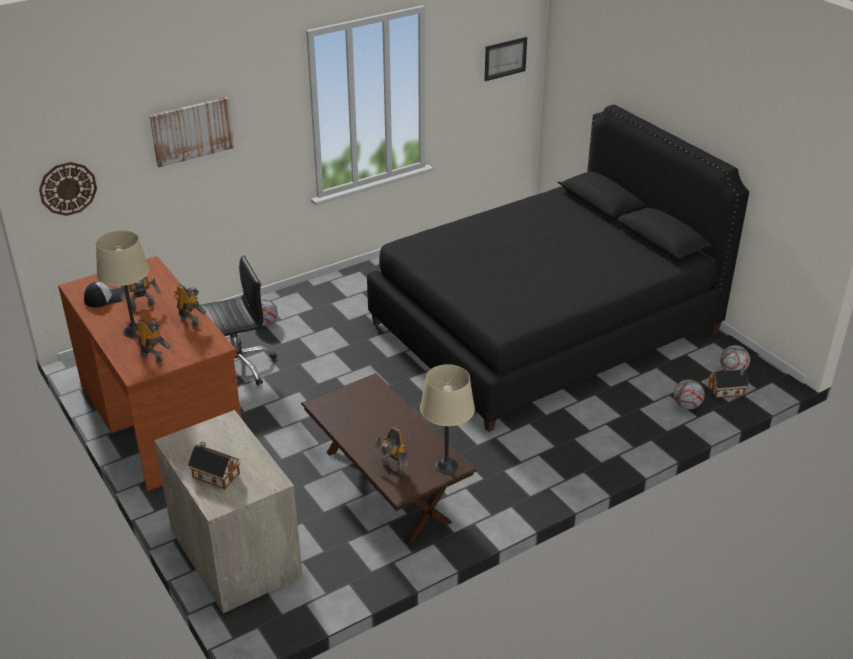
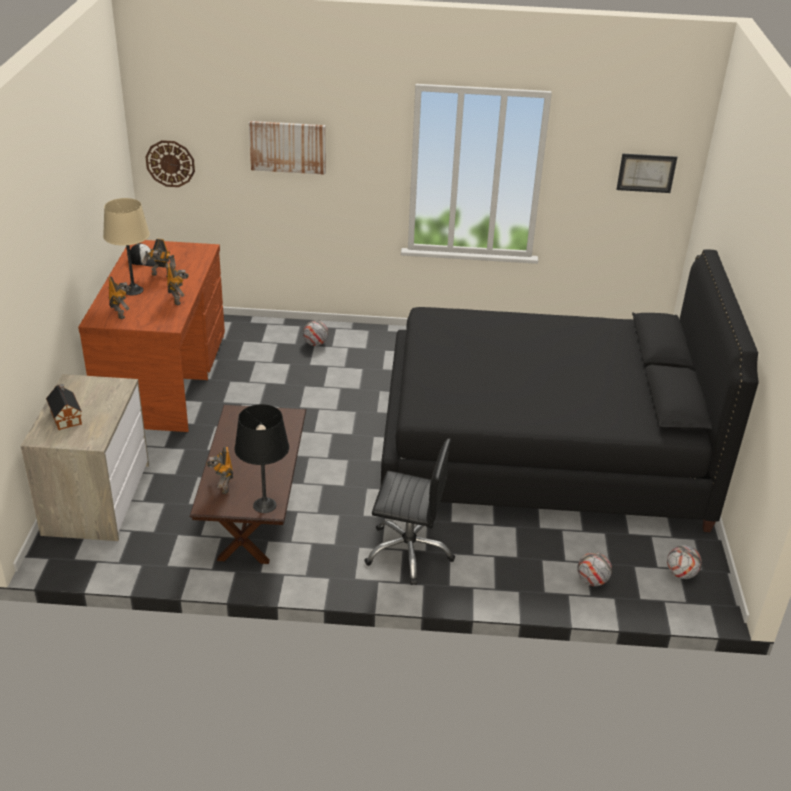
camera: 35 degrees right, 0 degrees up
black office chair [200,255,277,385] -> black office chair moved to [364,439,455,585]
beige table lamp [420,364,475,474] -> black table lamp [234,404,289,513]
toy house [708,369,749,398] -> none

